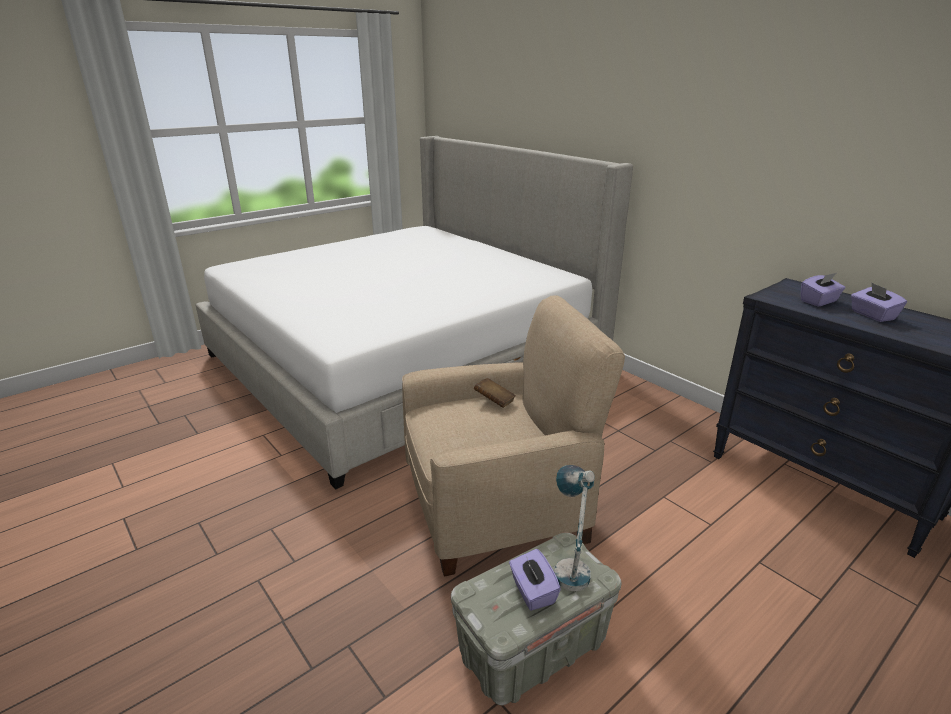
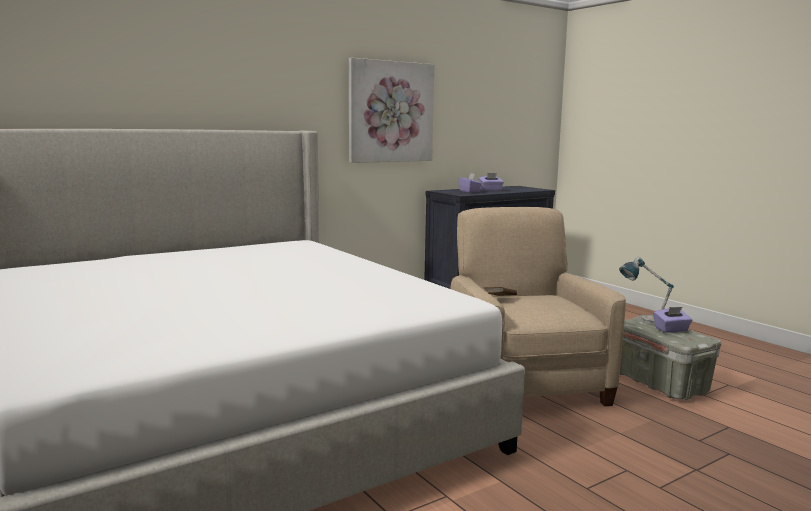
camera: 85 degrees left, 15 degrees down
none -> picture [349,58,434,163]

